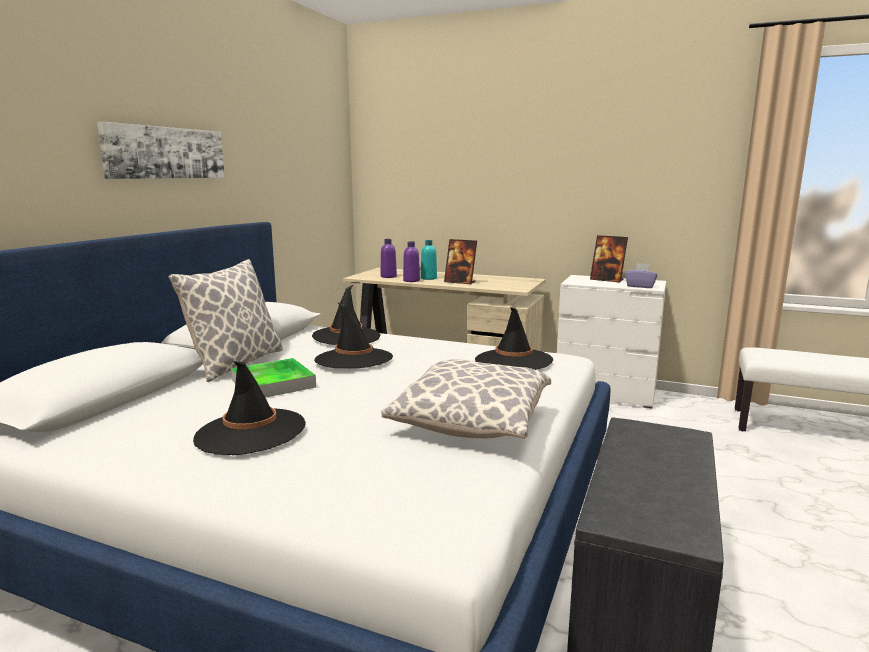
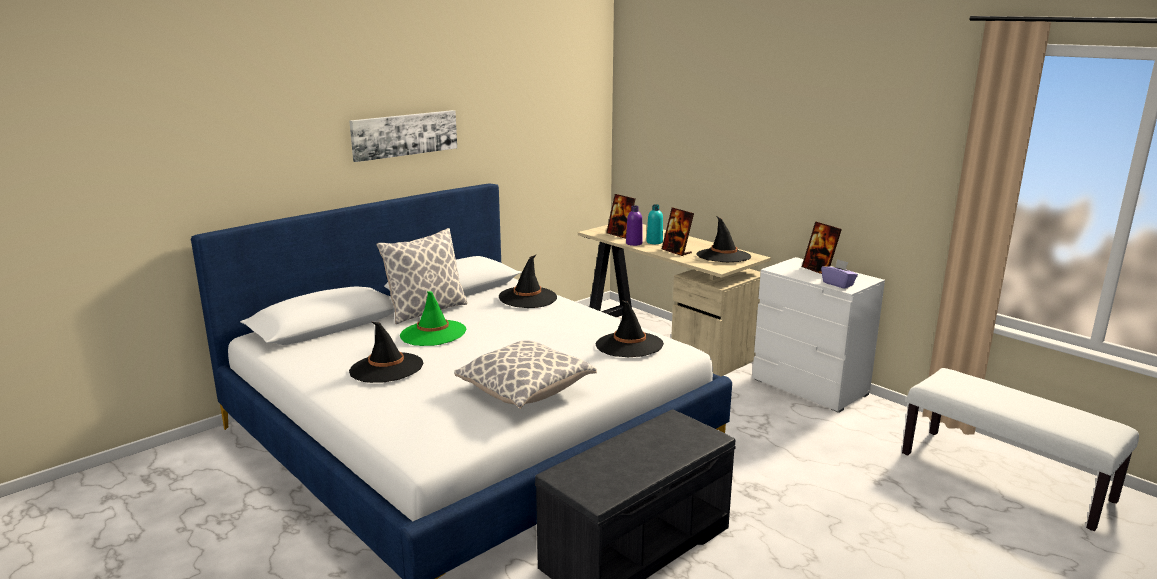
camera: 25 degrees right, 5 degrees up
tray [231,358,316,398] -> green hat [400,291,466,346]
black hat [314,302,393,368] -> black hat moved to [696,216,751,262]
purple bottle [381,239,397,278] -> picture frame [606,194,636,239]

